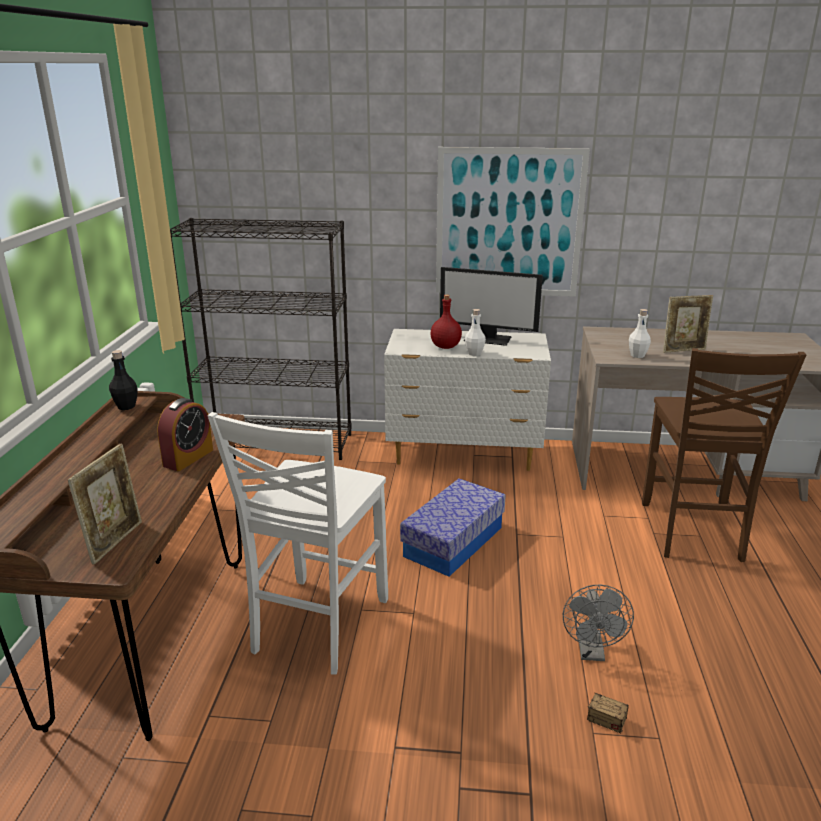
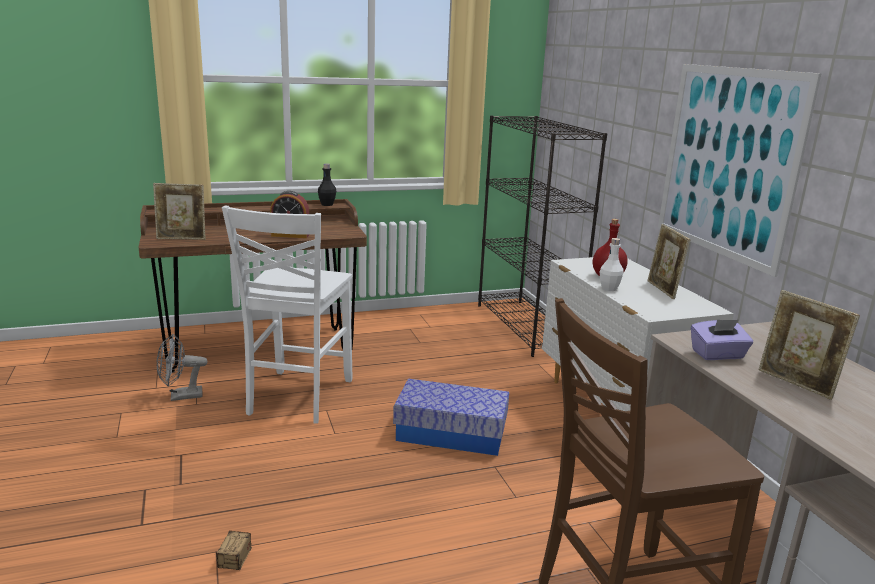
camera: 65 degrees right, 5 degrees down
white chair [208,412,388,675] -> white chair turned 75 degrees counterclockwise [222,206,352,424]
monitor [440,267,543,346] -> picture frame [648,224,691,299]
grey fan [563,584,634,661] -> grey fan moved to [157,334,207,401]
white bottle [629,309,651,358] -> purple tissue box [691,320,753,360]

